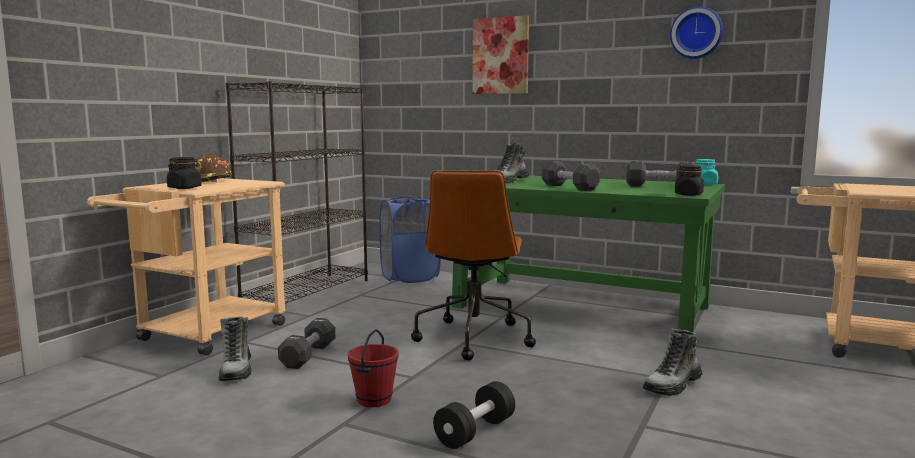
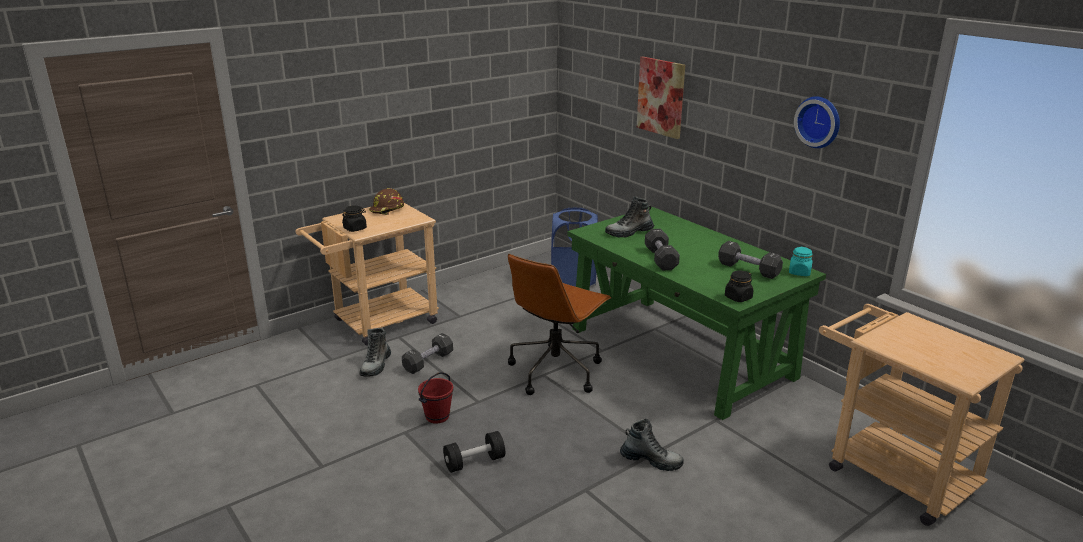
camera: 25 degrees right, 15 degrees up
black bookcase [225,81,368,303] -> none
boot [643,328,703,396] -> boot turned 150 degrees counterclockwise [620,418,684,471]

